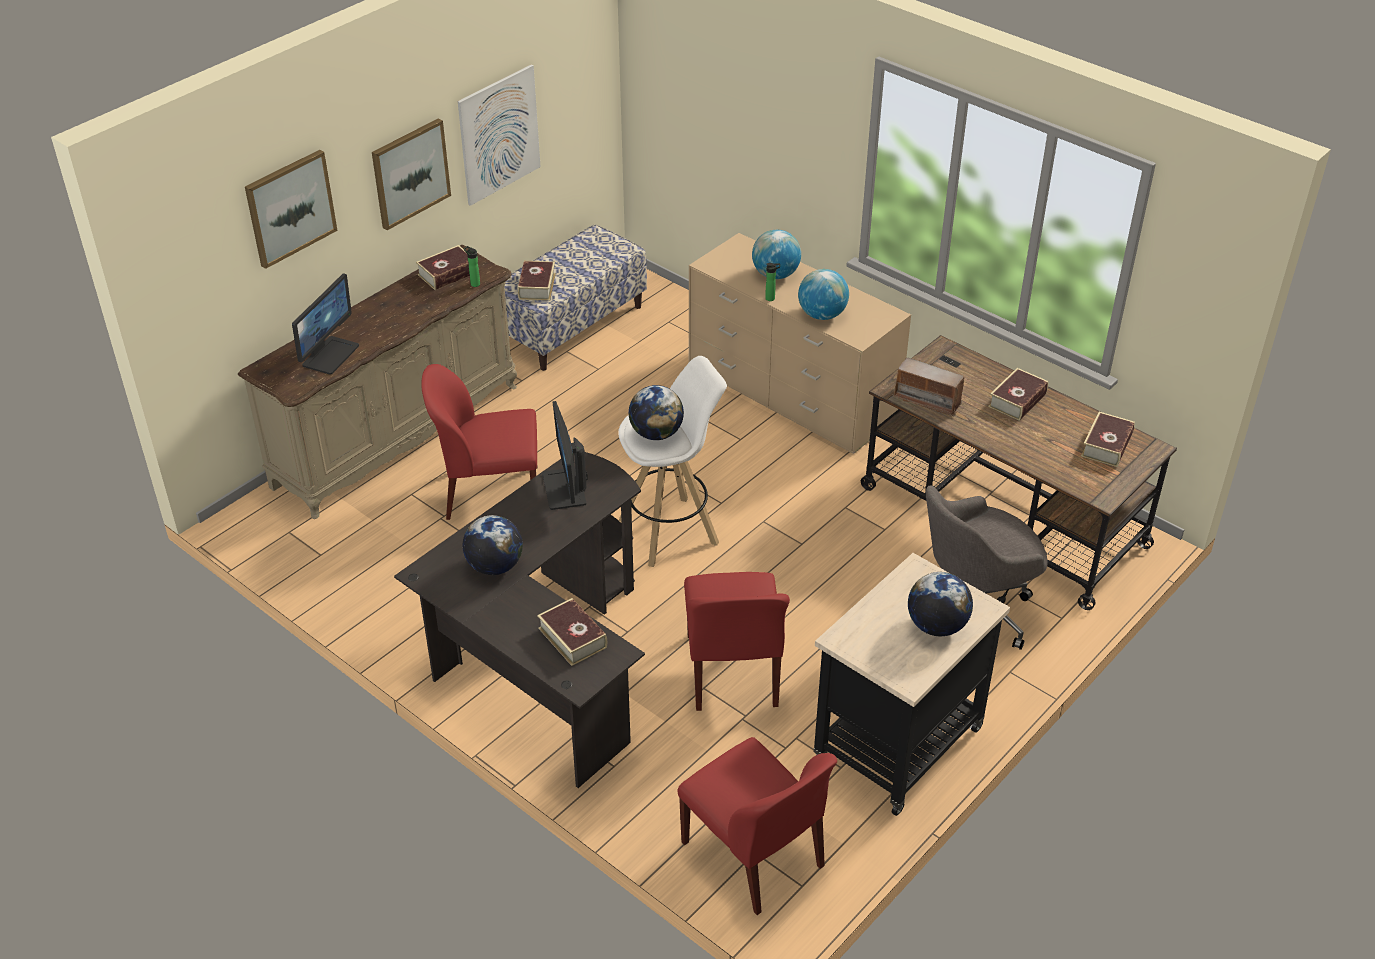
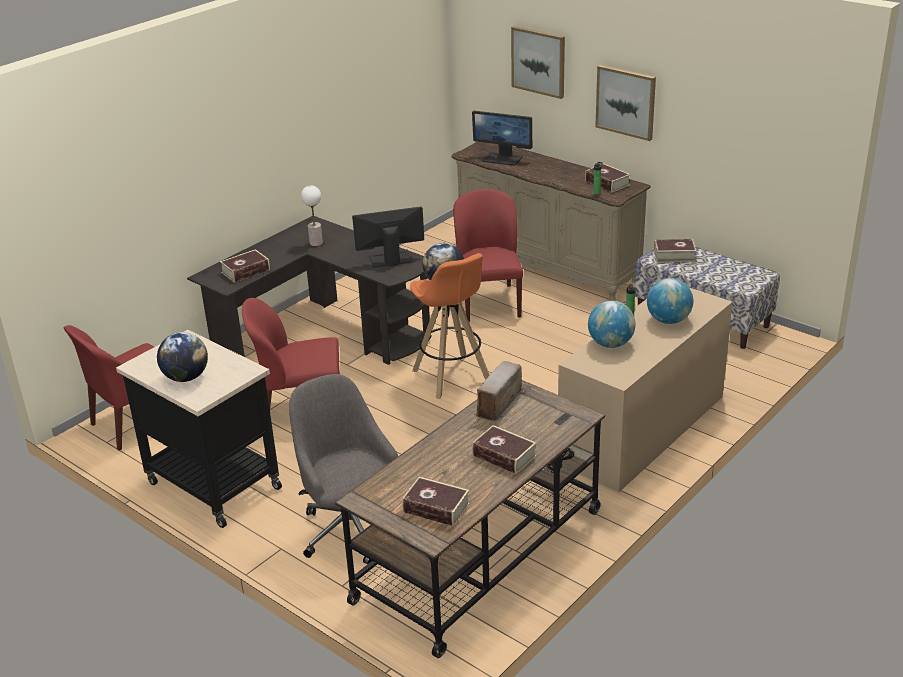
camera: 90 degrees right, 10 degrees down
picture [458,64,541,206] -> none
globe [462,515,523,575] -> table lamp [301,185,323,246]
white stool [618,356,727,567] -> orange stool [410,253,489,399]

